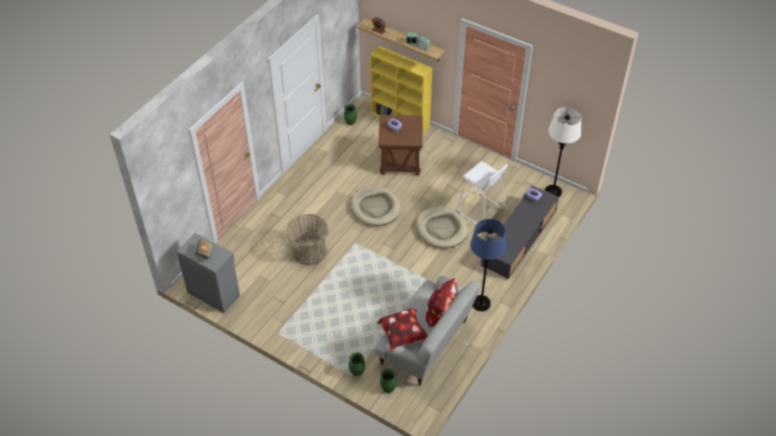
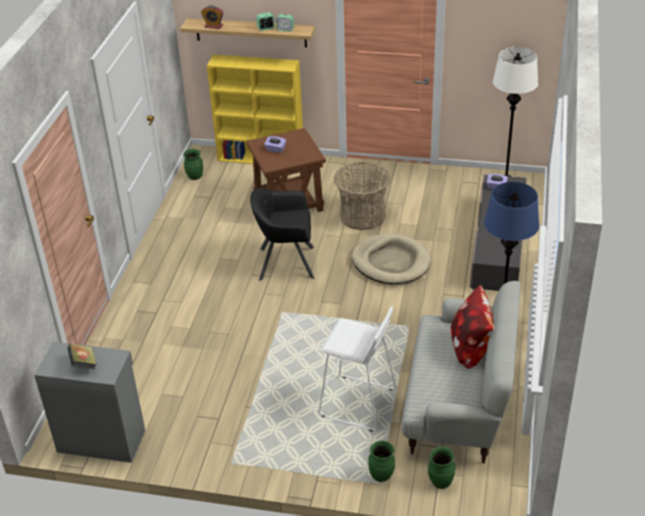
camera: 20 degrees left, 10 degrees down
basket [287,214,329,265] -> basket moved to [334,162,391,230]
beige dog bed [351,186,401,226] -> black armchair [250,188,314,281]
pillow [377,308,428,352] -> none
white stool [457,161,508,225] -> white stool moved to [319,306,396,432]

